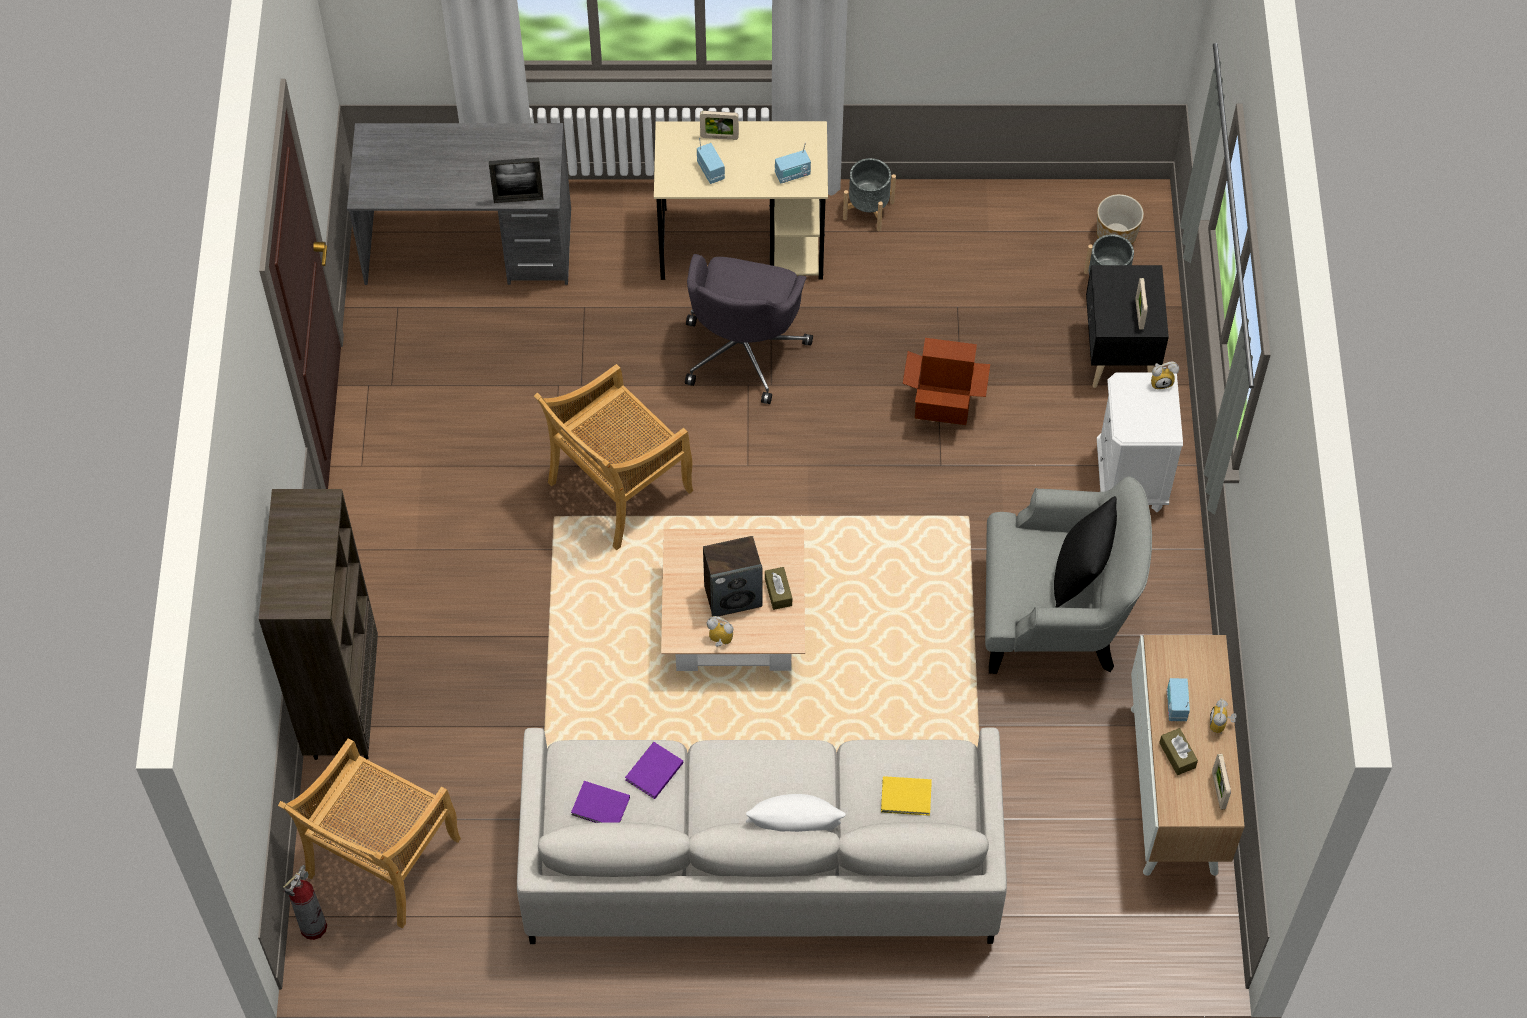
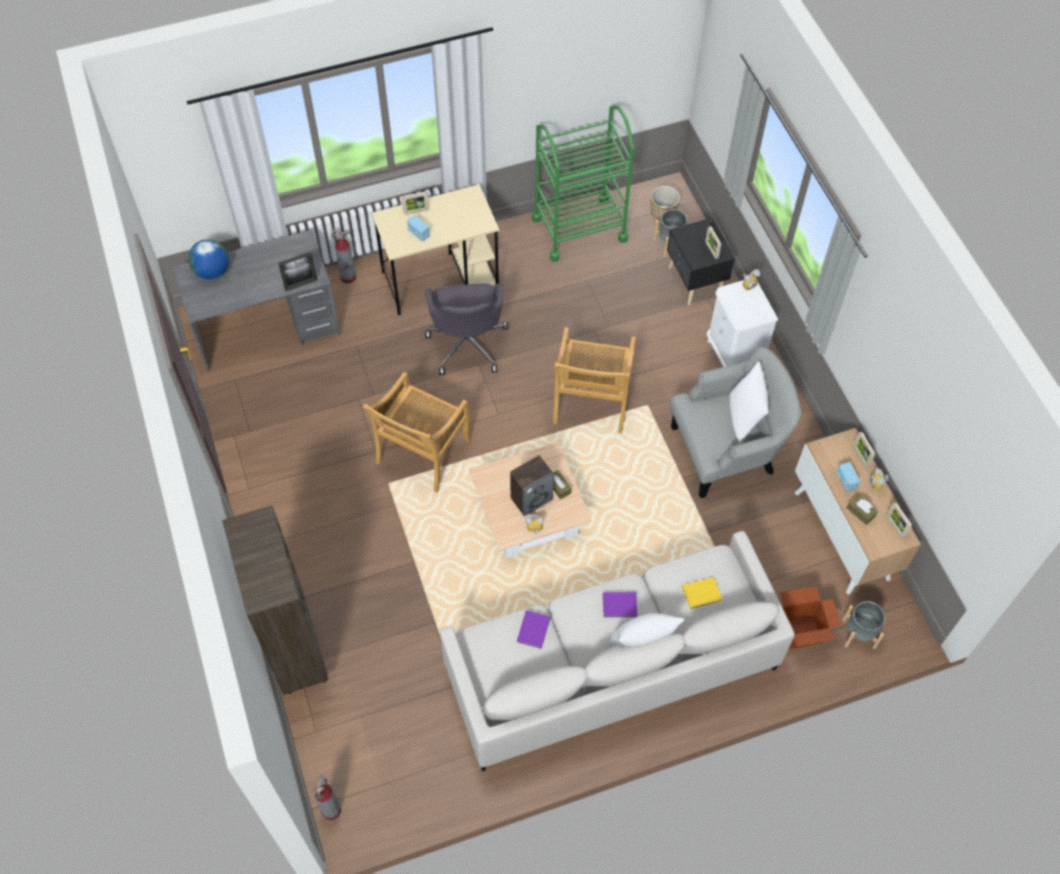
camera: 20 degrees left, 0 degrees up
beige chair [278,738,461,928] -> beige chair moved to [553,327,636,433]
purple book [571,781,630,823] -> purple book moved to [603,592,637,617]
radio [775,142,811,183] -> none
grey planter [843,158,896,231] -> grey planter moved to [842,601,885,649]
cardboard box [903,338,990,425] -> cardboard box moved to [780,586,841,649]
black pillow [1054,496,1117,607] -> white pillow [730,361,769,444]
none -> globe [188,239,229,279]
none -> fire extinguisher [330,230,356,284]
none -> green cart [532,106,634,262]
none -> picture frame [853,432,875,468]

